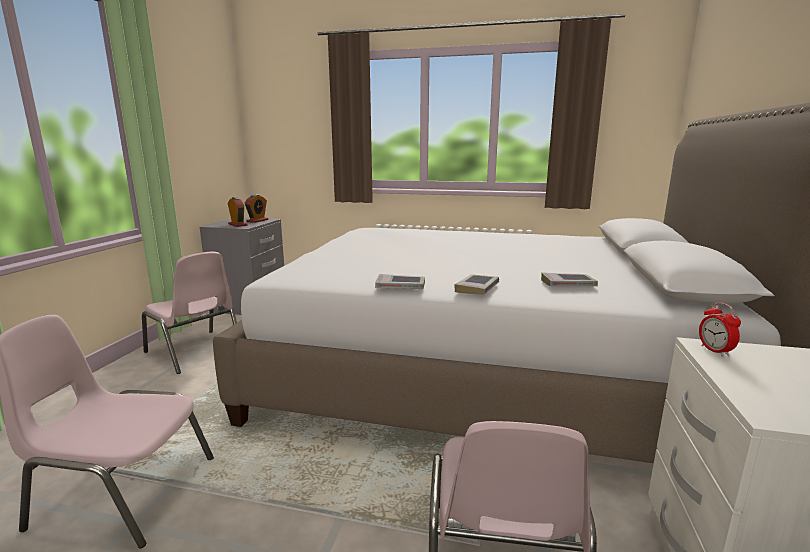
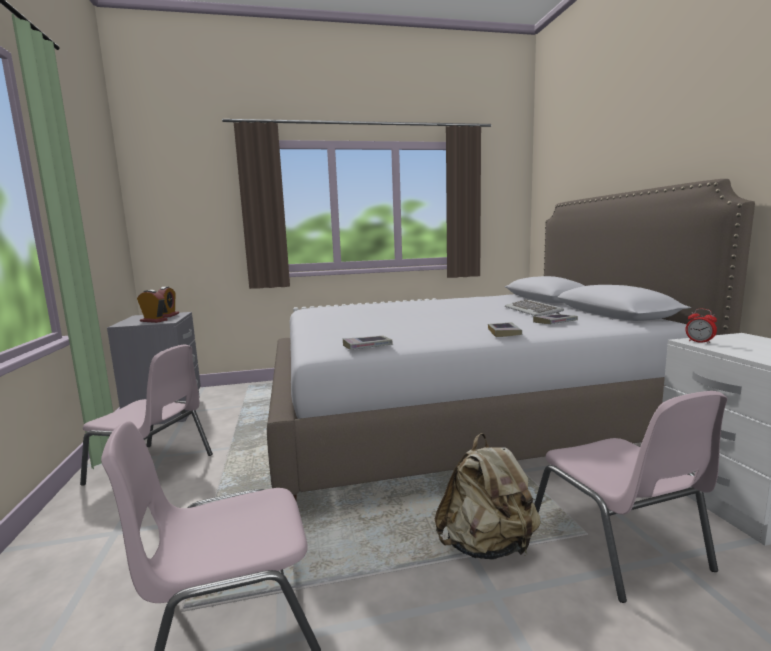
camera: 25 degrees left, 5 degrees down
book [375,274,425,289] -> book moved to [342,336,393,350]
none -> beige backpack [435,433,541,560]
none -> keyboard [505,299,564,316]

